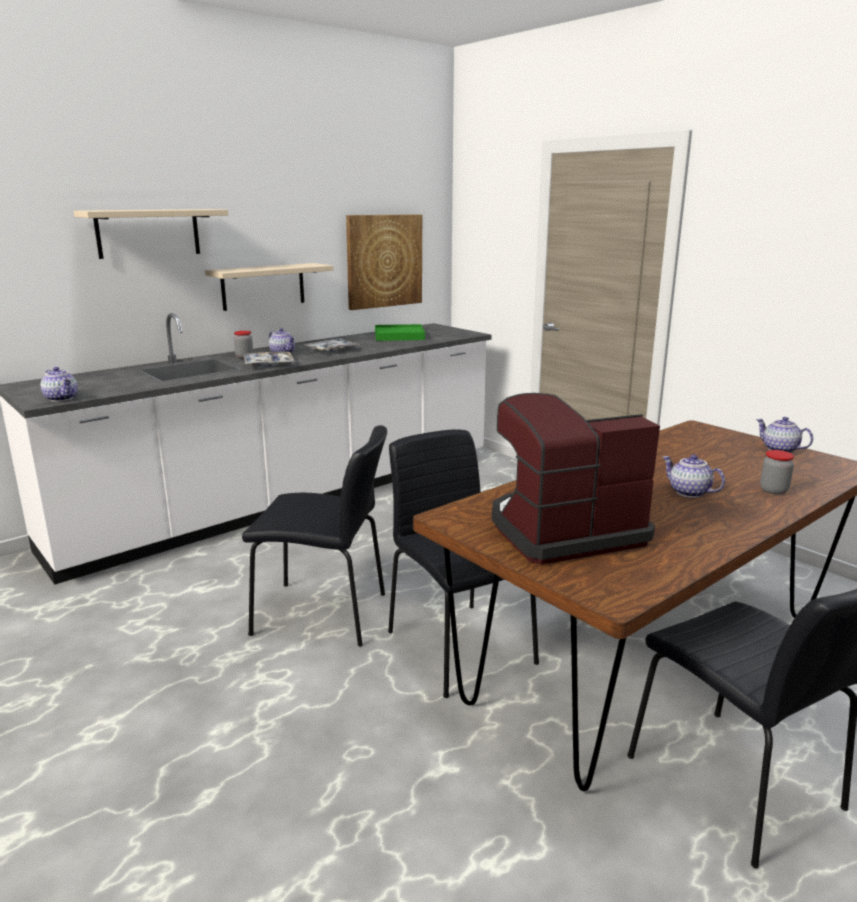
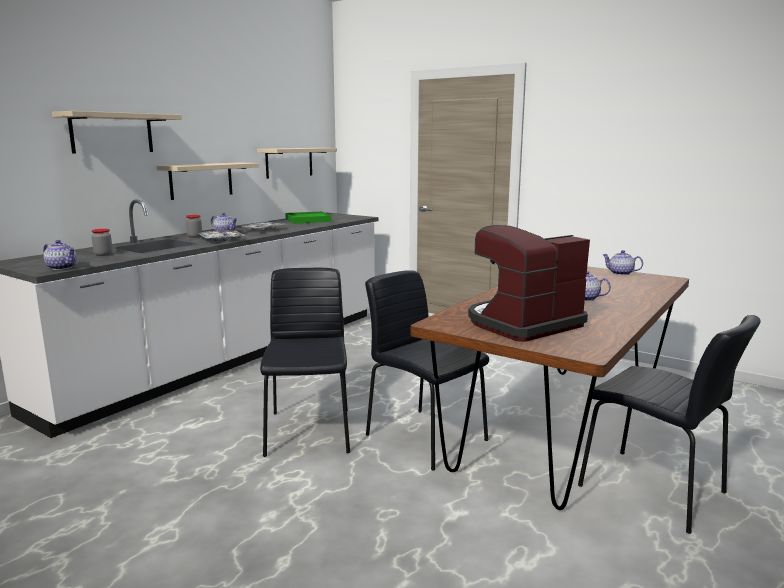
camera: 15 degrees left, 5 degrees down
black chair [242,425,387,647] -> black chair turned 90 degrees counterclockwise [260,268,350,457]
picture [346,214,422,310] -> beige shelf [257,148,337,179]
jar [760,450,794,495] -> jar moved to [91,229,113,256]

